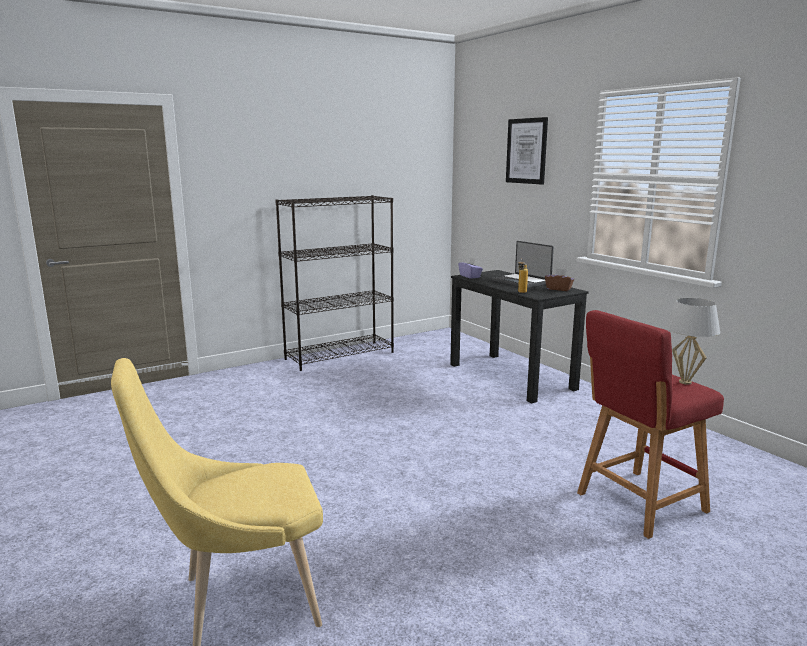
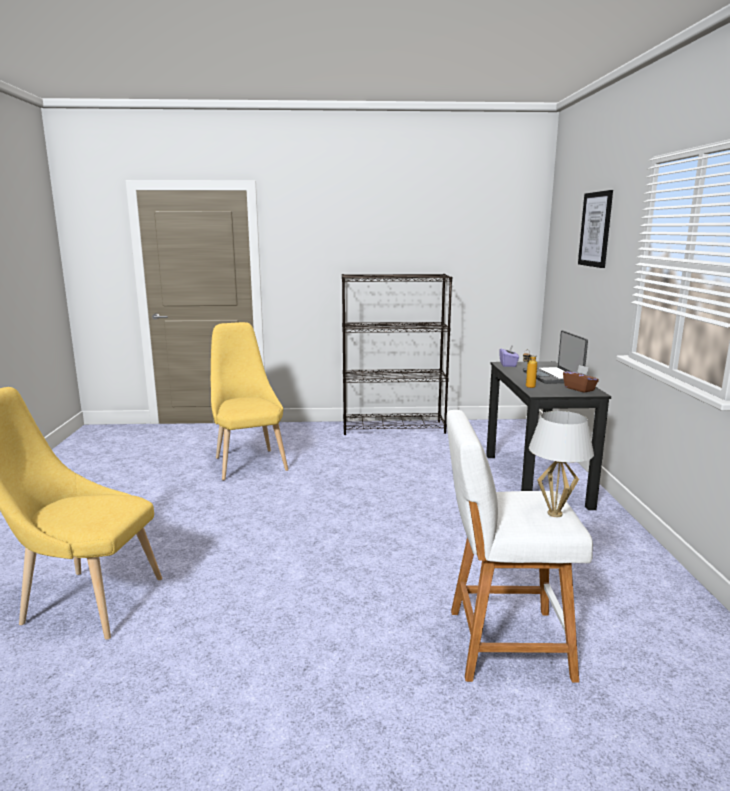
camera: 30 degrees right, 0 degrees up
red stool [577,310,724,539] -> white stool [446,410,593,683]
none -> yellow chair [211,322,288,481]

